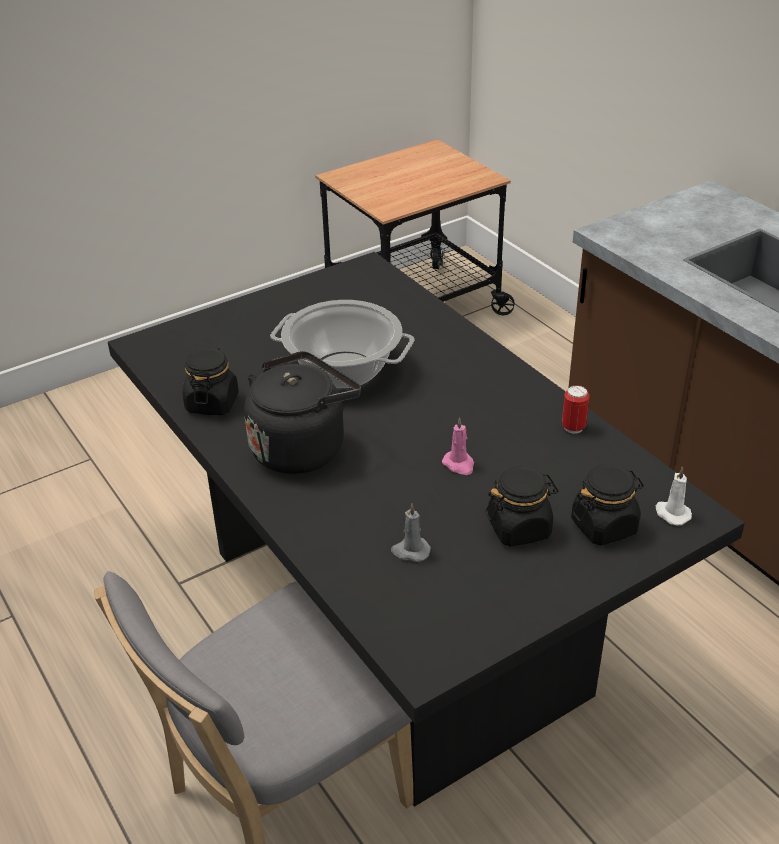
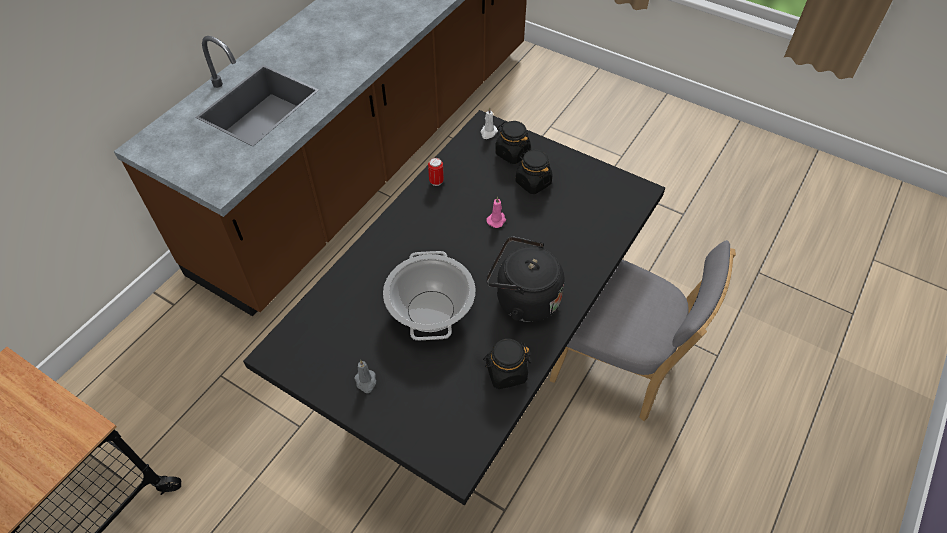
camera: 115 degrees left, 15 degrees up
grey candle [391,504,431,562] -> grey candle moved to [354,360,376,393]

